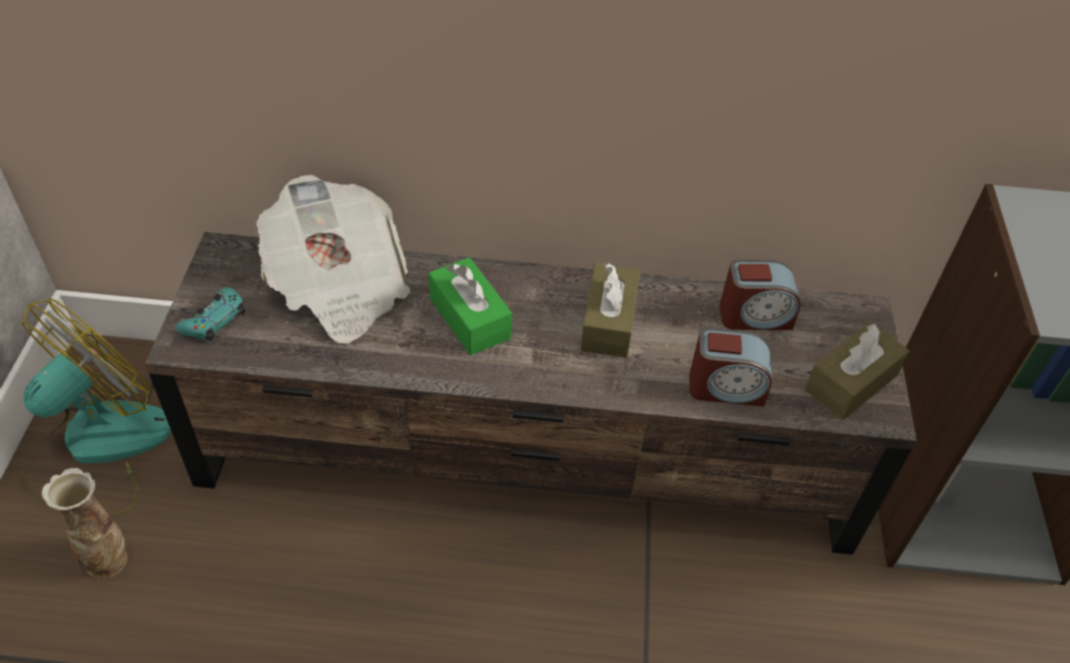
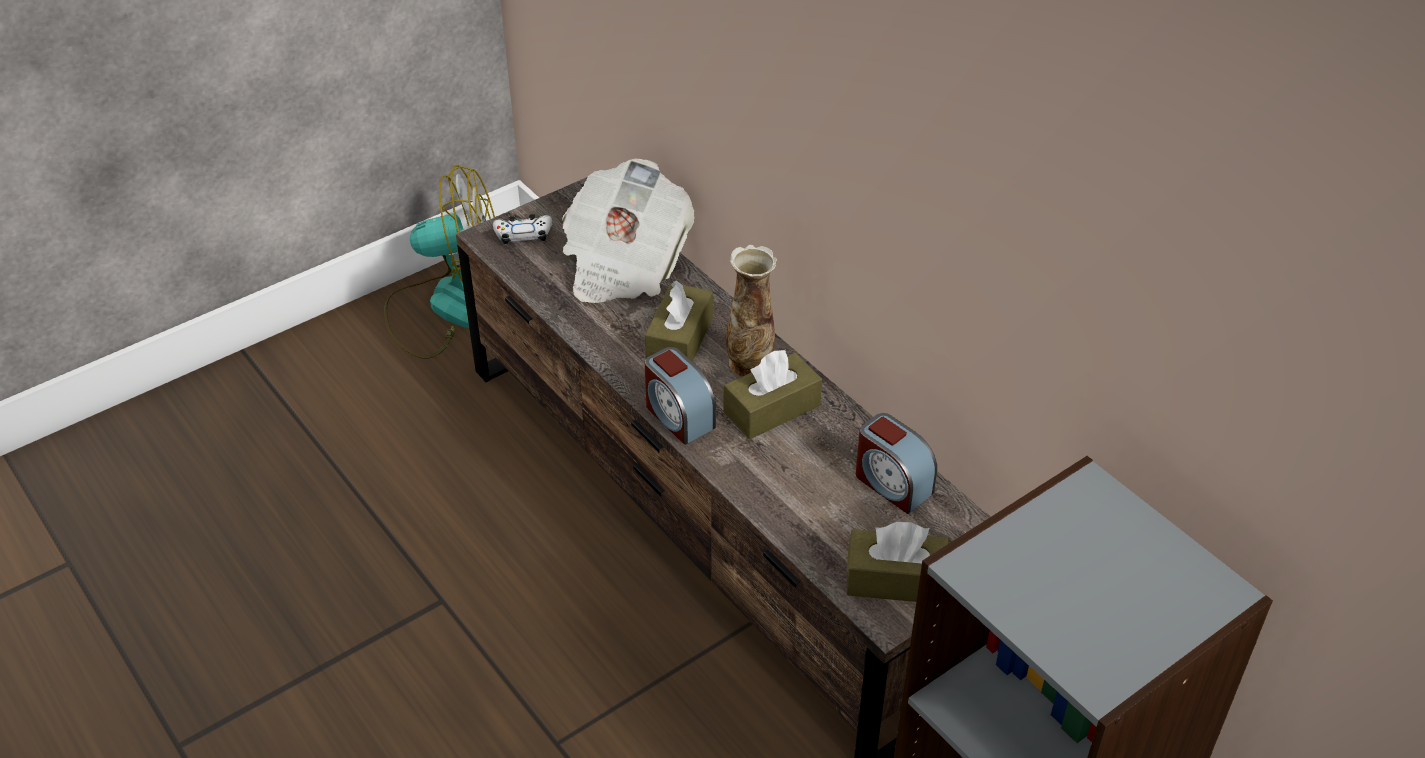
camera: 50 degrees right, 5 degrees down
vase [42,468,128,579] -> vase moved to [726,245,777,377]
turquoise game controller [176,287,245,341] -> white game controller [493,214,552,244]
green tissue box [428,257,512,355] -> brown tissue box [645,280,713,362]
alarm clock [689,328,772,407] -> alarm clock moved to [645,347,716,445]

